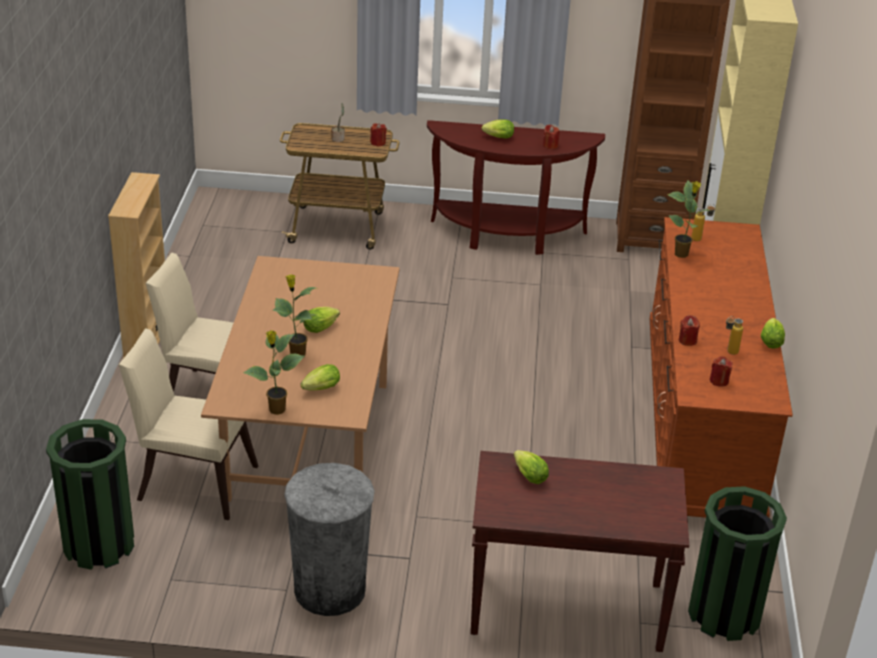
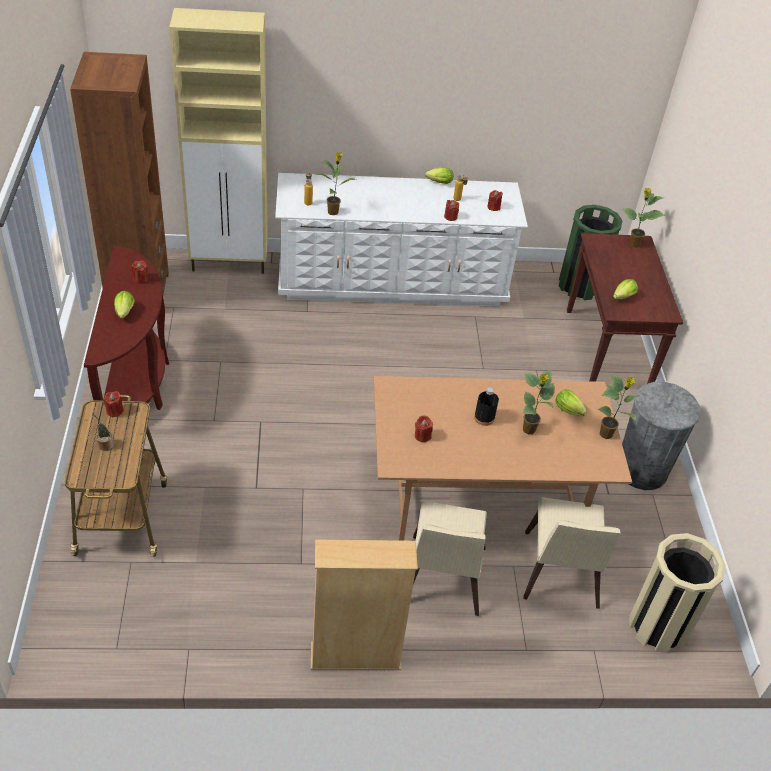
camera: 100 degrees left, 10 degrees up
green trash can [46,419,134,570] -> beige trash can [629,533,726,653]
lettuce [303,307,340,333] -> black bottle [474,388,499,426]
brown dresser [650,217,793,518] -> white dresser [275,173,528,307]
none -> red candle [415,416,433,442]
none -> potted plant [621,188,665,248]

